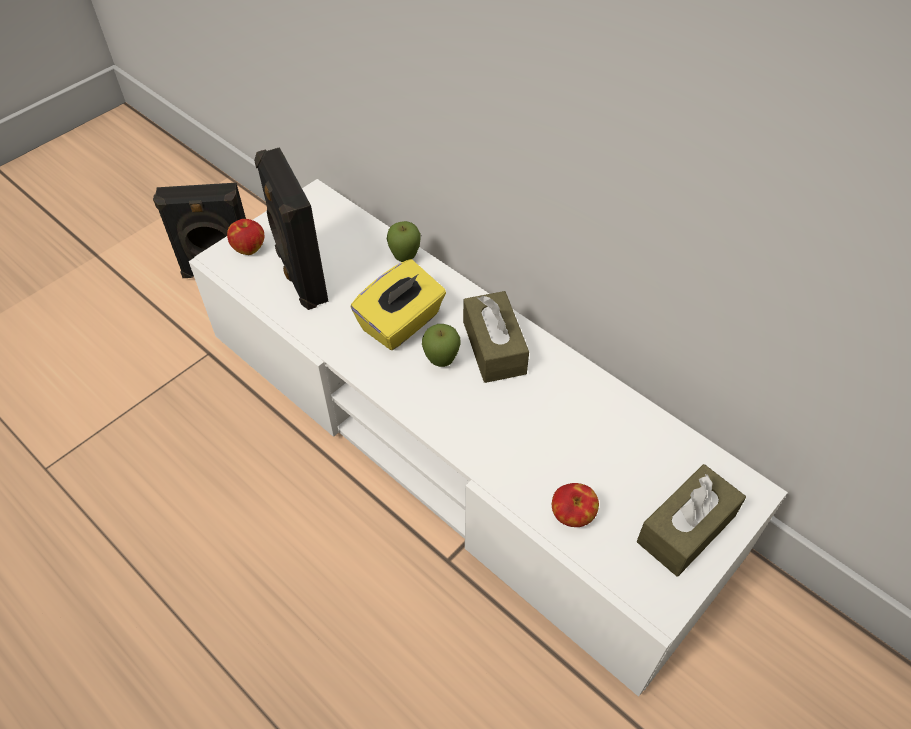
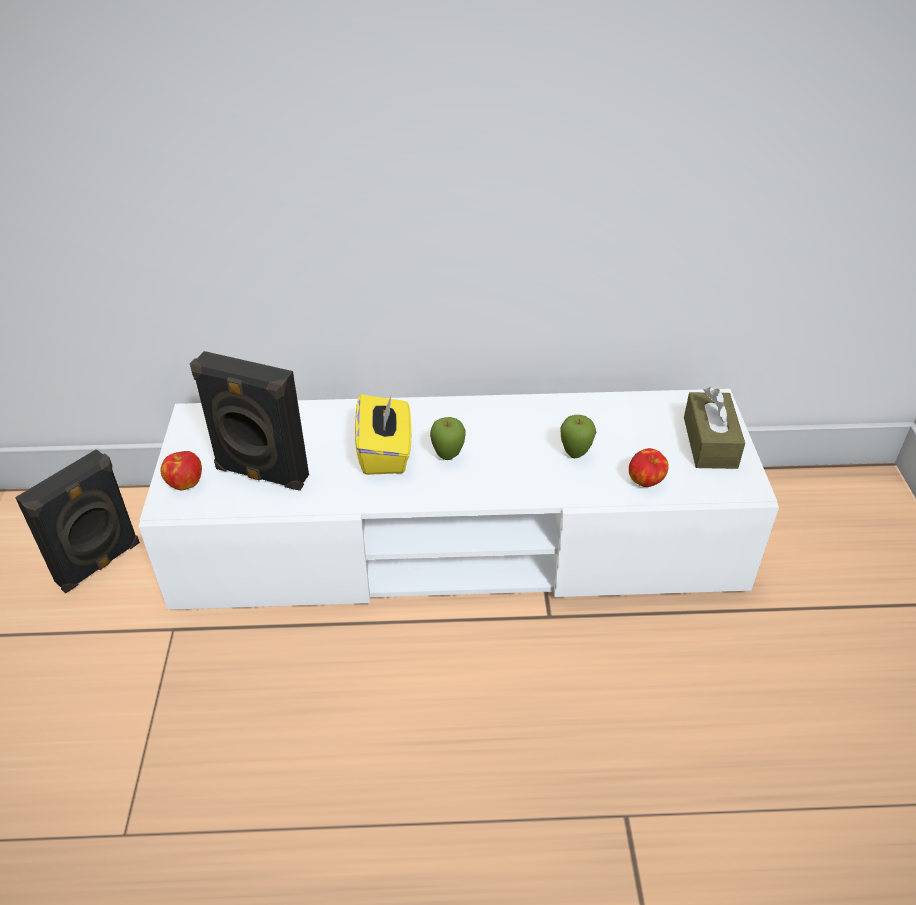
camera: 45 degrees left, 10 degrees down
apple [387,221,421,262] -> apple moved to [560,415,596,458]
brown tissue box [463,291,529,383] -> none

